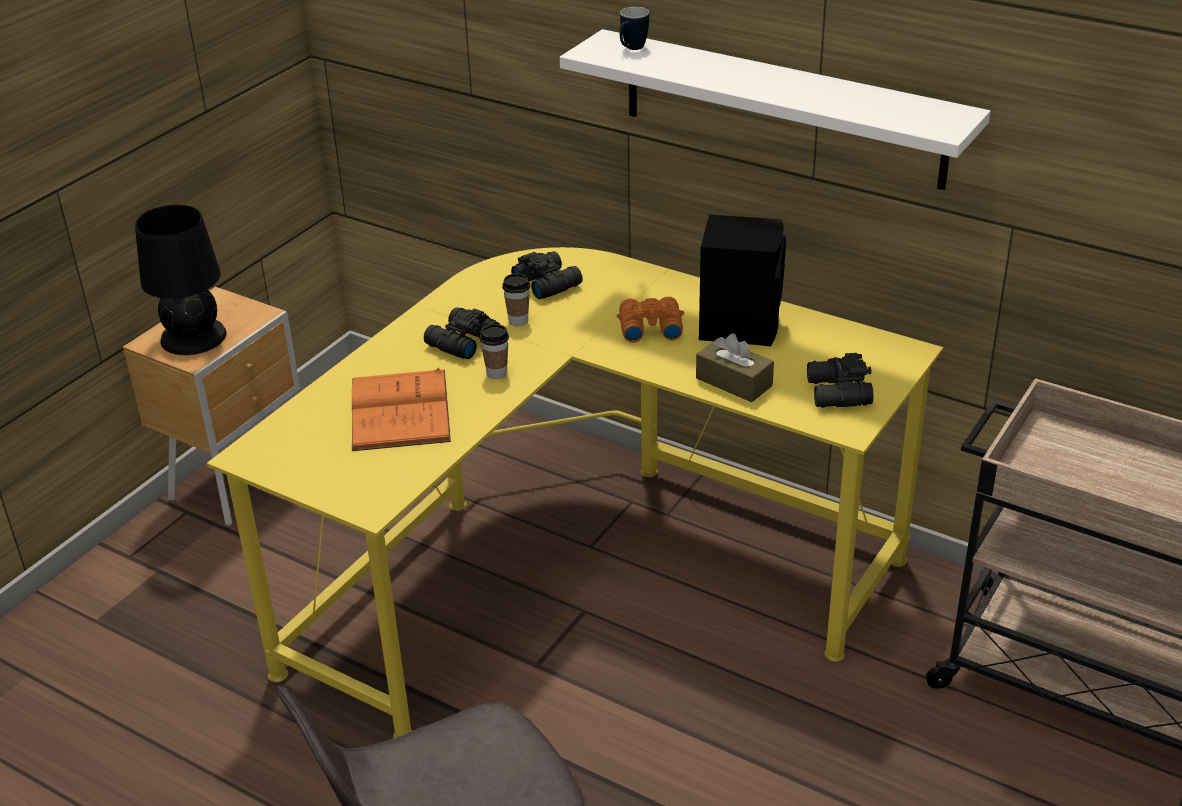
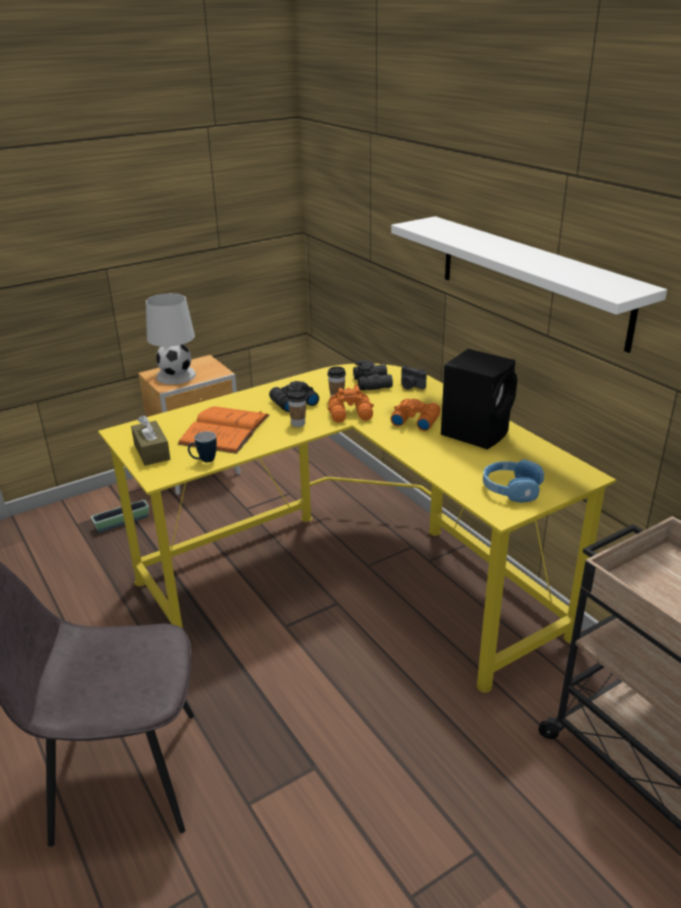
camera: 25 degrees right, 5 degrees down
black table lamp [135,205,227,355] -> white table lamp [146,293,196,384]
mug [619,7,649,50] -> mug moved to [188,431,217,462]
brown tissue box [696,333,774,402] -> brown tissue box moved to [131,415,170,466]
black binoculars [807,353,873,408] -> blue headphones [483,459,544,503]
none -> planter [91,500,149,533]
none -> orange binoculars [327,385,374,423]
none -> camera [401,366,427,390]

